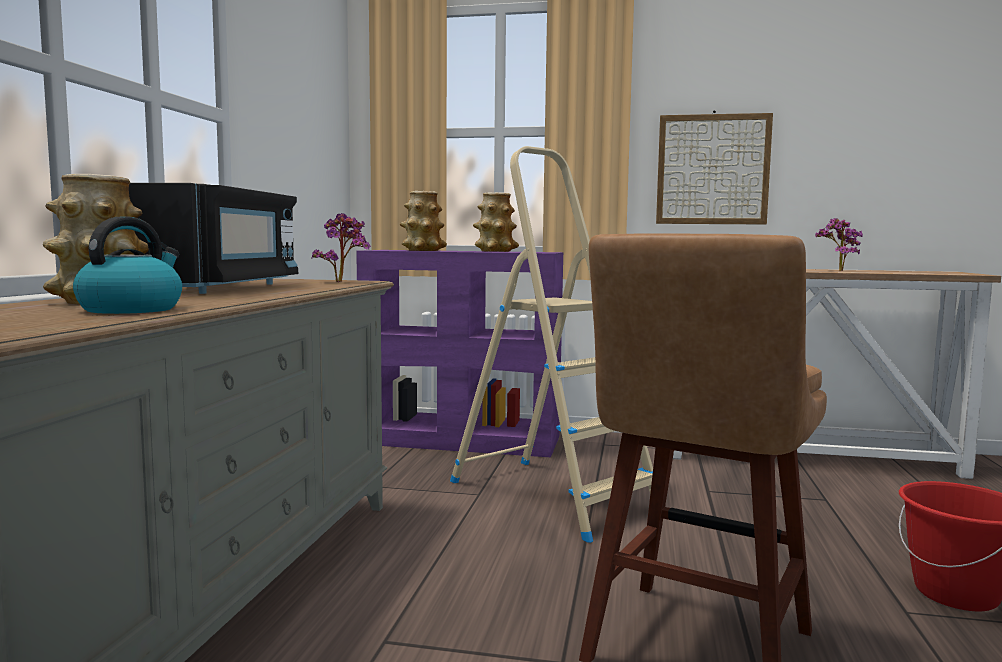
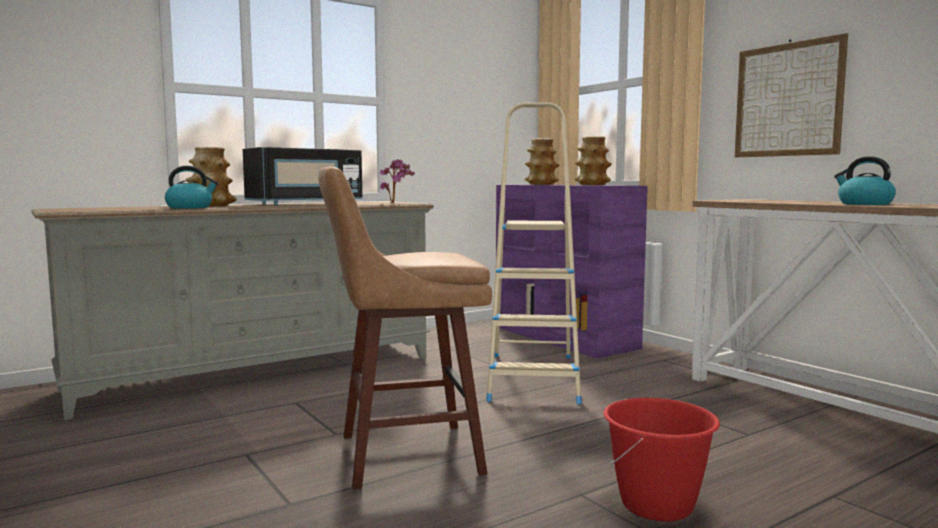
camera: 45 degrees right, 0 degrees up
potted plant [815,218,863,271] -> kettle [834,156,896,205]

